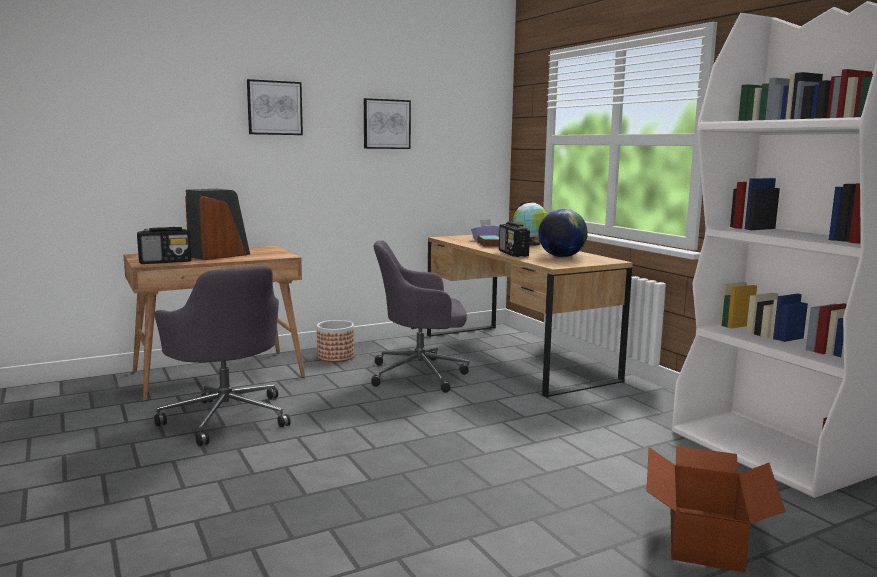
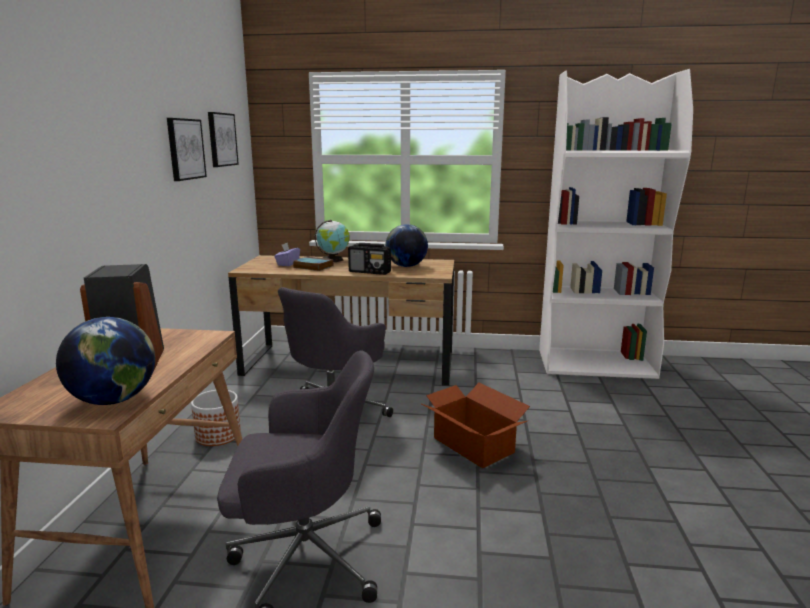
camera: 55 degrees left, 5 degrees up
radio [137,227,192,264] -> globe [56,317,155,405]
picture [247,79,303,135] -> picture moved to [208,112,239,167]
cardboard box [646,446,786,572] -> cardboard box moved to [422,383,530,468]

